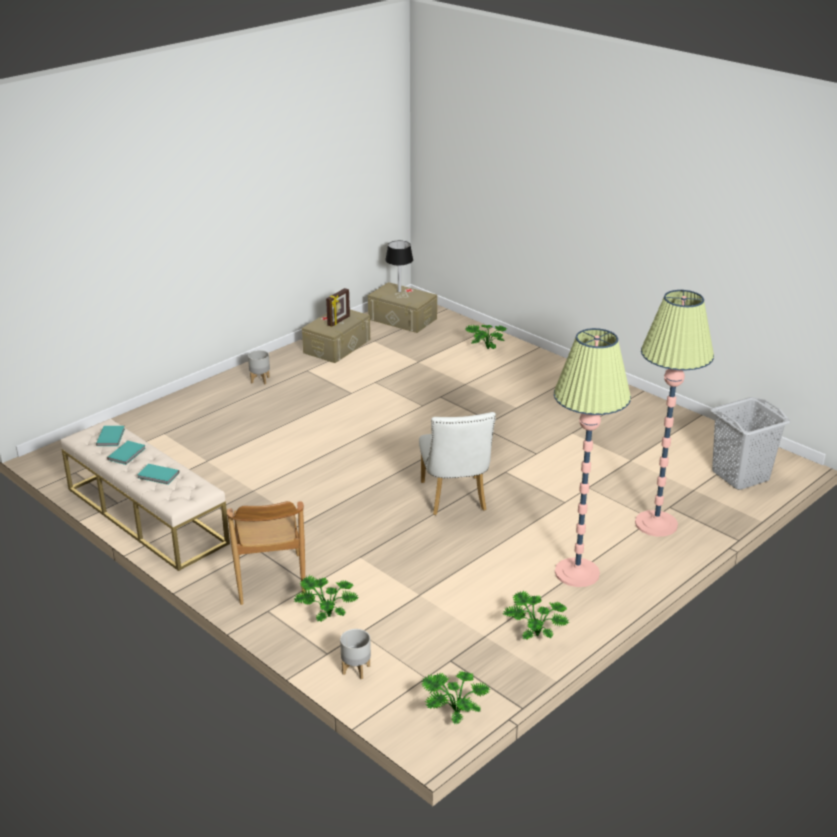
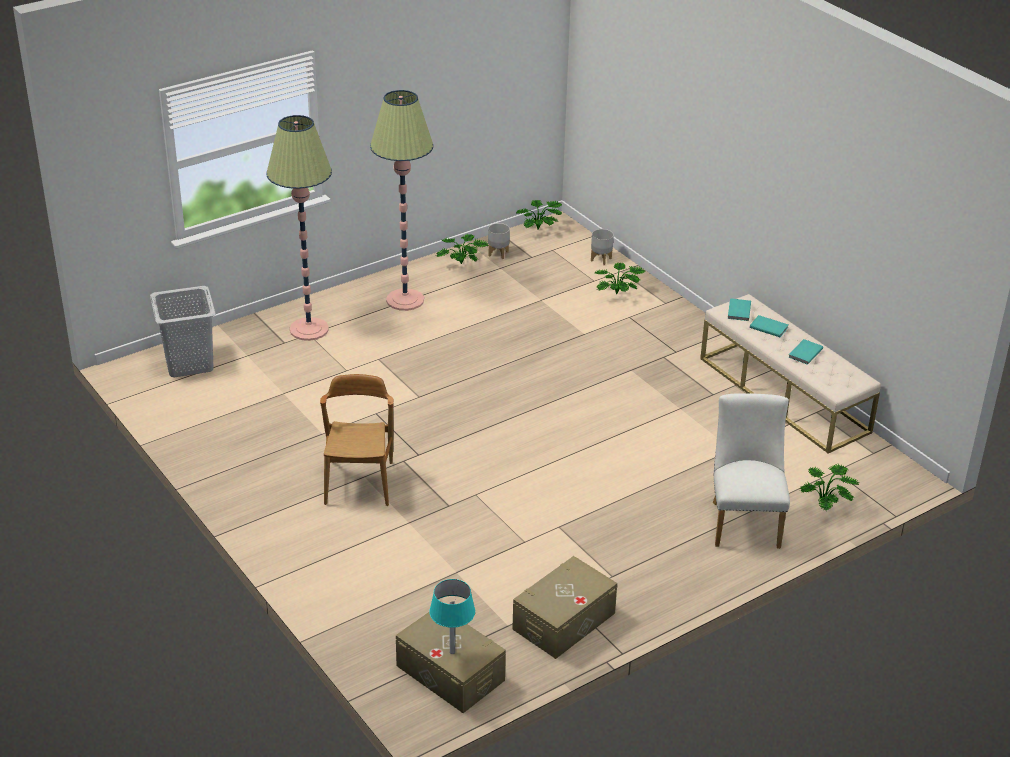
camera: 170 degrees left, 5 degrees up
turquoise book [96,426,125,446] -> turquoise book moved to [728,298,751,321]
brown chair [227,501,306,605] -> brown chair moved to [320,374,394,506]
grey planter [248,350,270,384] -> grey planter moved to [488,223,510,259]
picture frame [326,288,350,327] -> none
black table lamp [385,240,413,292] -> turquoise table lamp [429,579,475,654]
white chair [419,412,496,515] -> white chair moved to [713,393,790,549]
potted plant [465,325,507,349] -> potted plant moved to [800,464,859,511]

